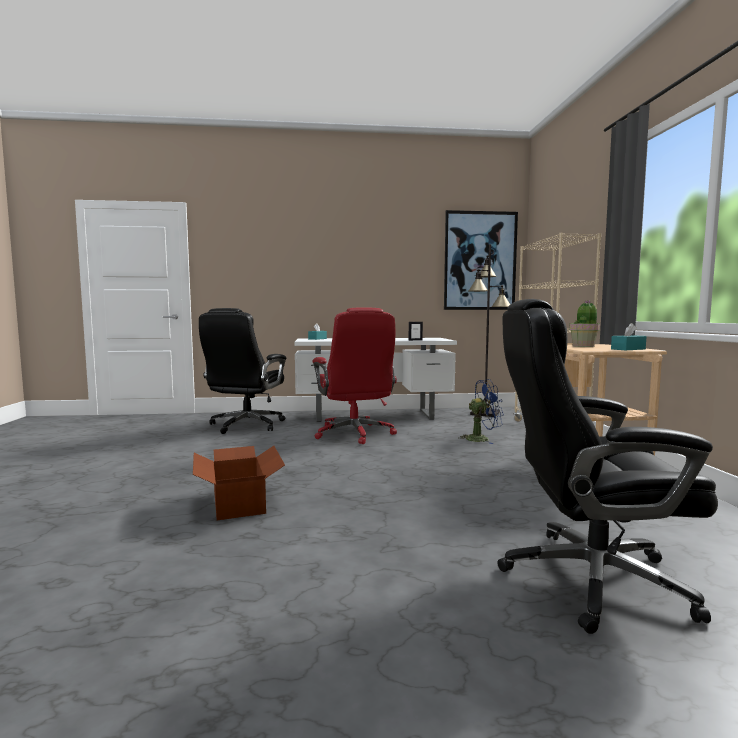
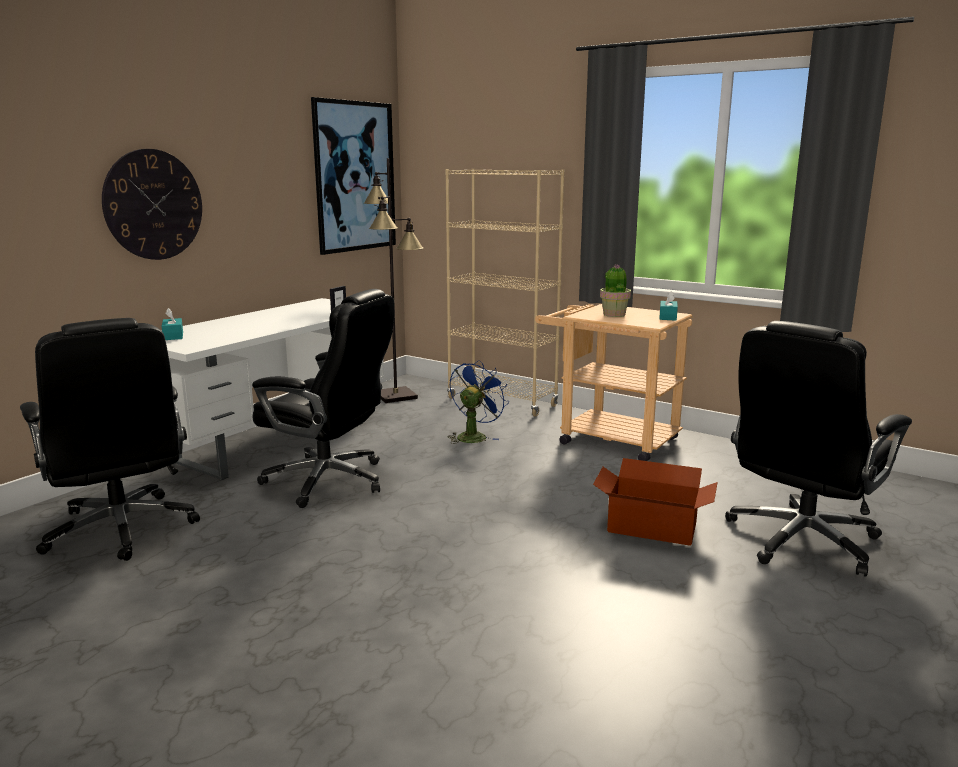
camera: 50 degrees left, 10 degrees up
cardboard box [193,446,285,520] -> cardboard box moved to [593,458,718,546]
red office chair [312,307,397,444] -> black office chair [252,289,394,508]
none -> wall clock [102,149,202,260]

